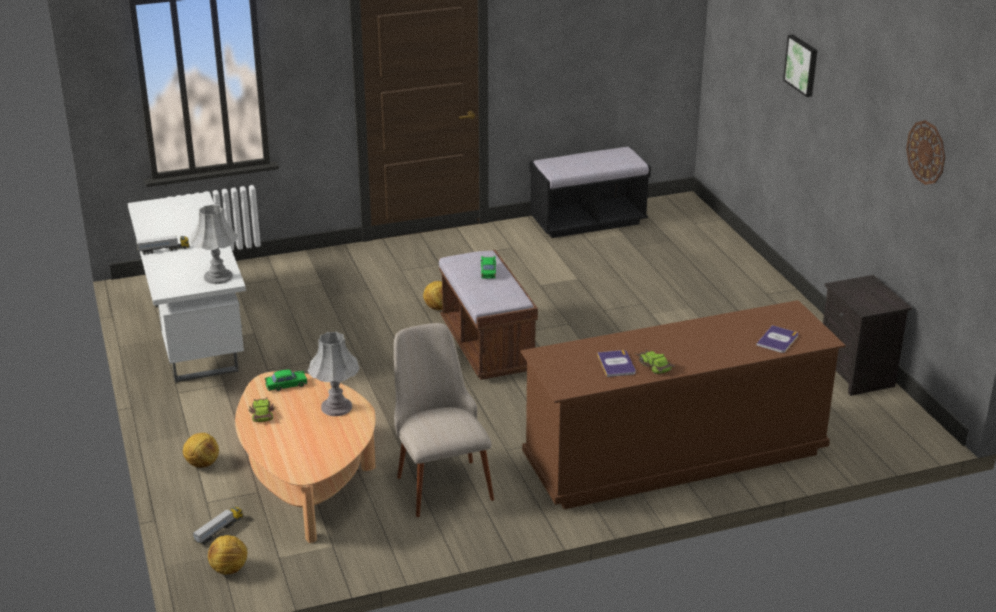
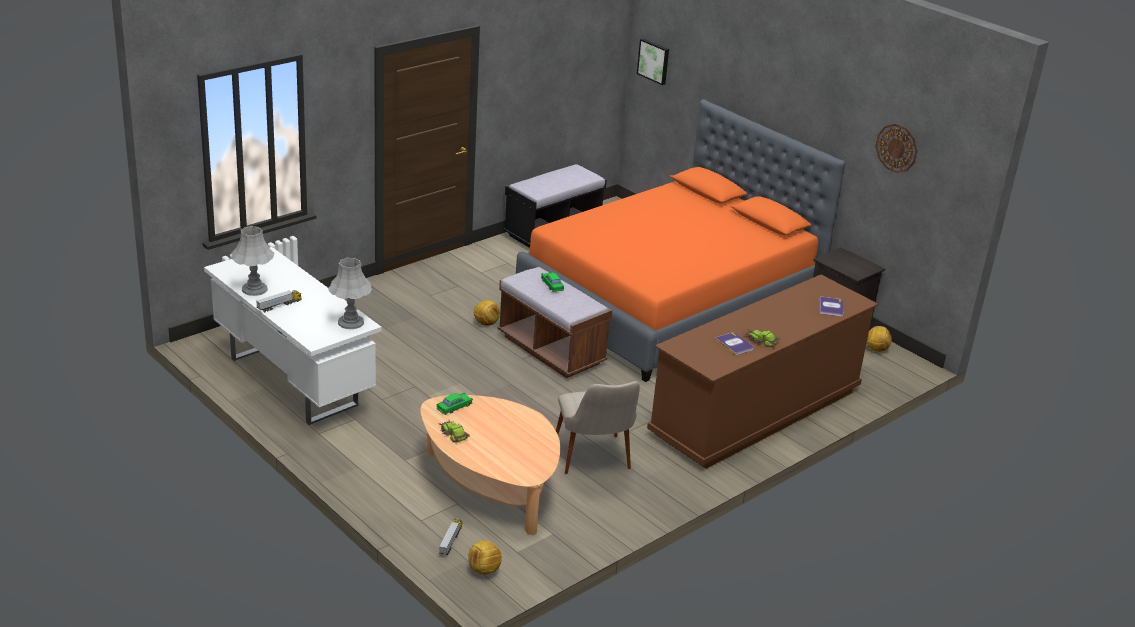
camera: 25 degrees left, 0 degrees up
football [183,433,219,468] -> football moved to [867,326,892,352]
grey table lamp [307,332,360,416] -> grey table lamp moved to [231,226,274,296]
beige chair [394,323,494,517] -> beige chair turned 150 degrees counterclockwise [556,381,640,474]
picture [783,35,817,97] -> picture moved to [637,38,669,85]
none -> orange bed [516,99,845,382]

